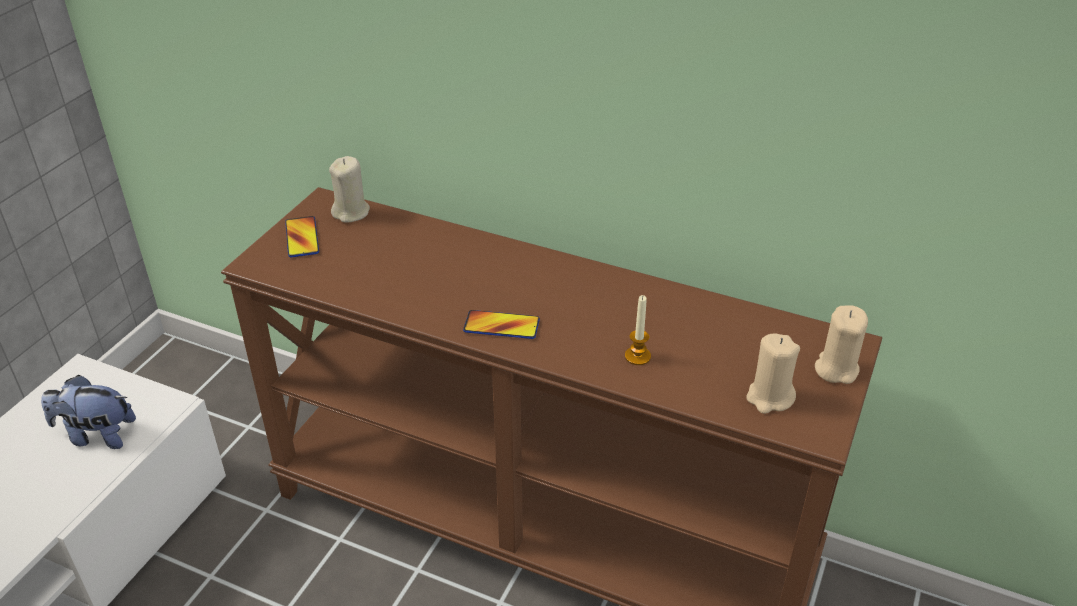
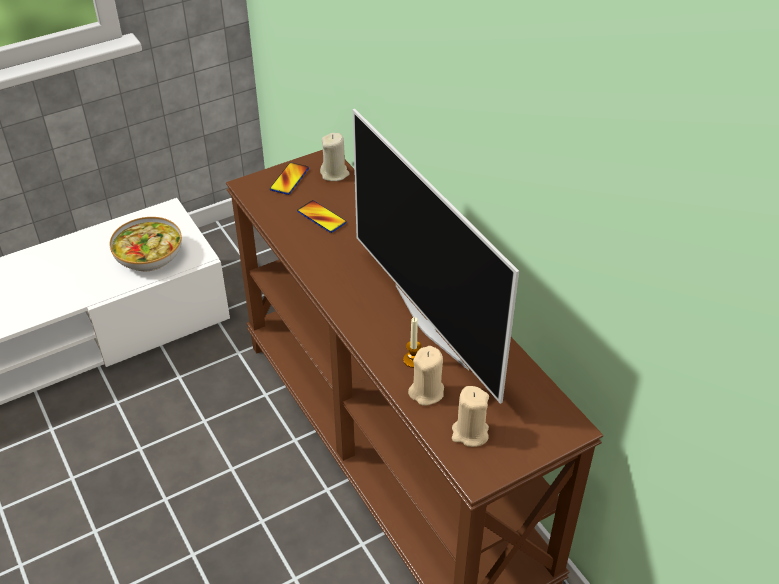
camera: 35 degrees right, 5 degrees up
plush toy [41,375,136,449] -> bowl [109,217,182,272]
phone [463,310,540,339] -> phone moved to [297,200,347,233]
beige candle [815,305,868,384] -> beige candle moved to [408,346,444,406]
none -> television [353,109,519,404]

